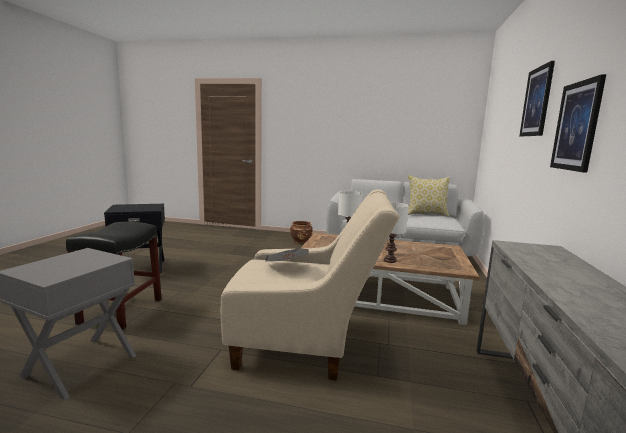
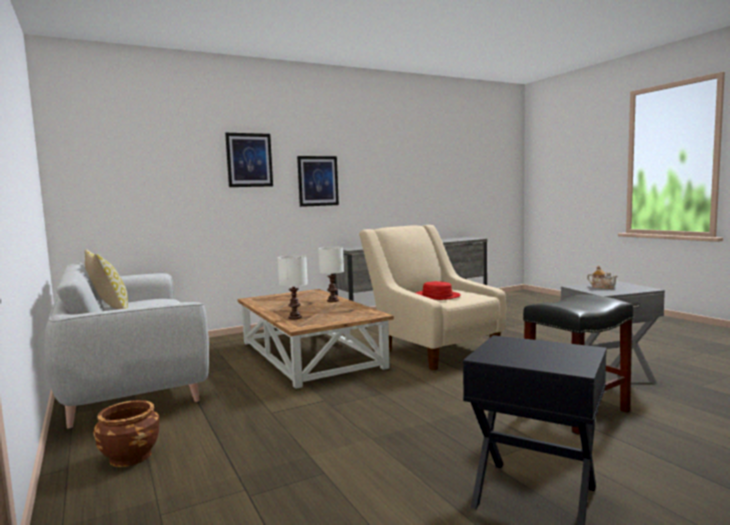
camera: 130 degrees left, 5 degrees down
newspaper [265,248,309,262] -> red hat [416,281,461,300]
none -> teapot [587,265,617,289]

